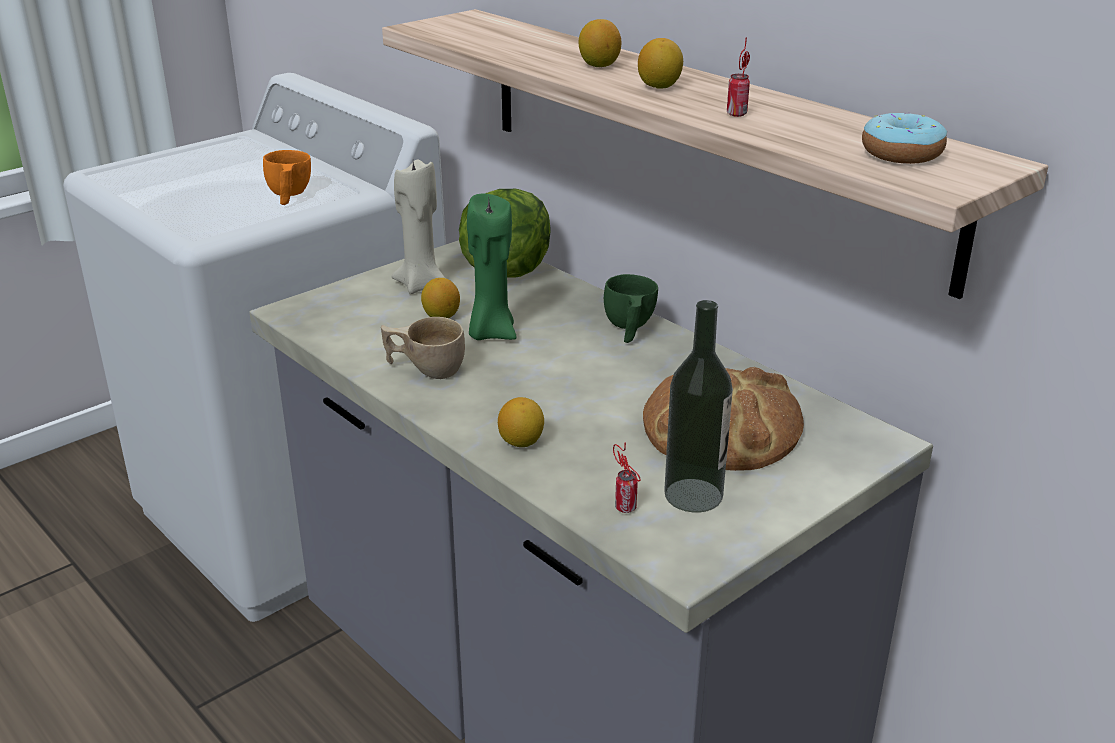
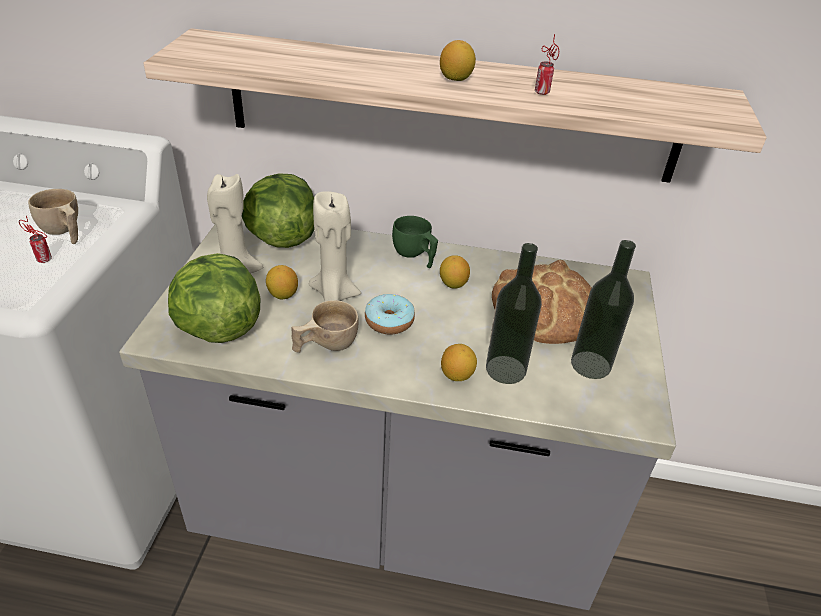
camera: 40 degrees left, 10 degrees up
orange cup [263,150,311,205] -> beige cup [28,189,78,244]
green candle [467,194,517,340] -> beige candle [309,191,361,302]
lemon [579,19,621,67] -> lemon moved to [440,255,470,288]
can [613,442,641,513] -> can moved to [19,216,52,263]
donut [862,113,947,164] -> donut moved to [365,294,415,335]
none -> lettuce [168,253,261,343]
none -> bottle [486,243,542,384]

